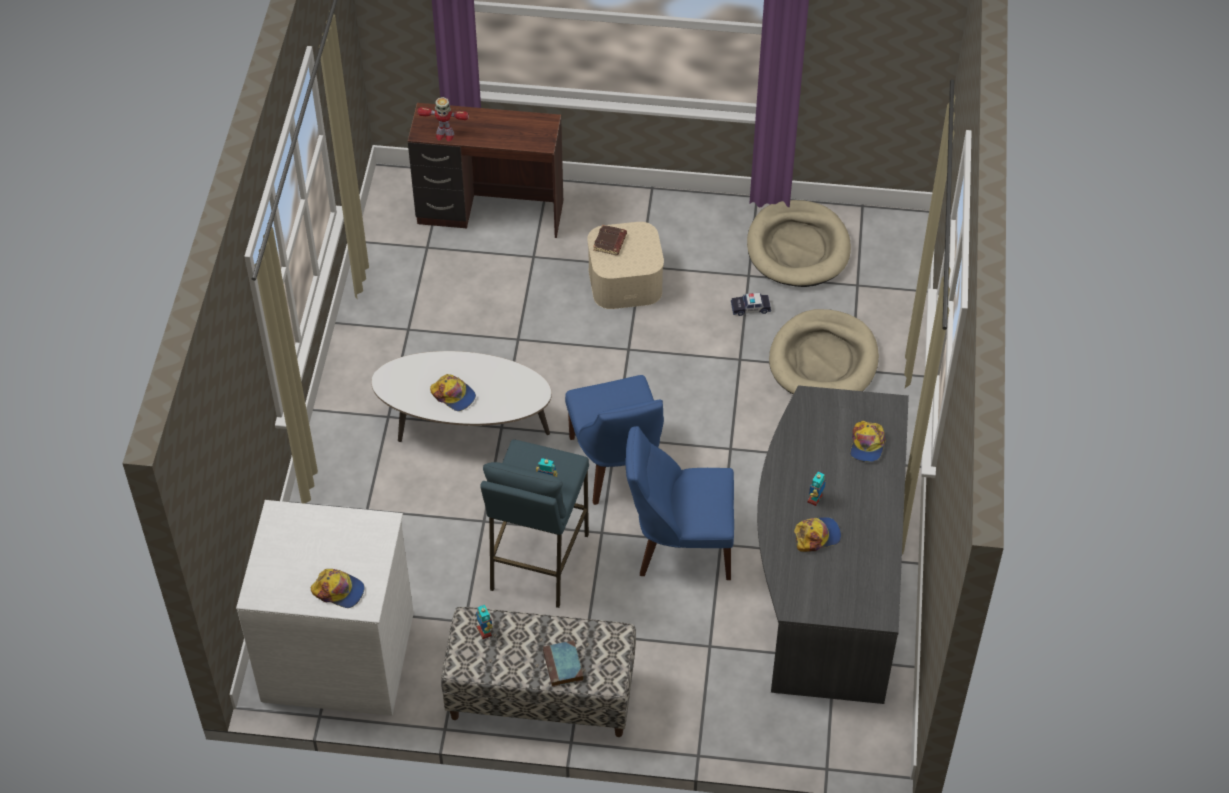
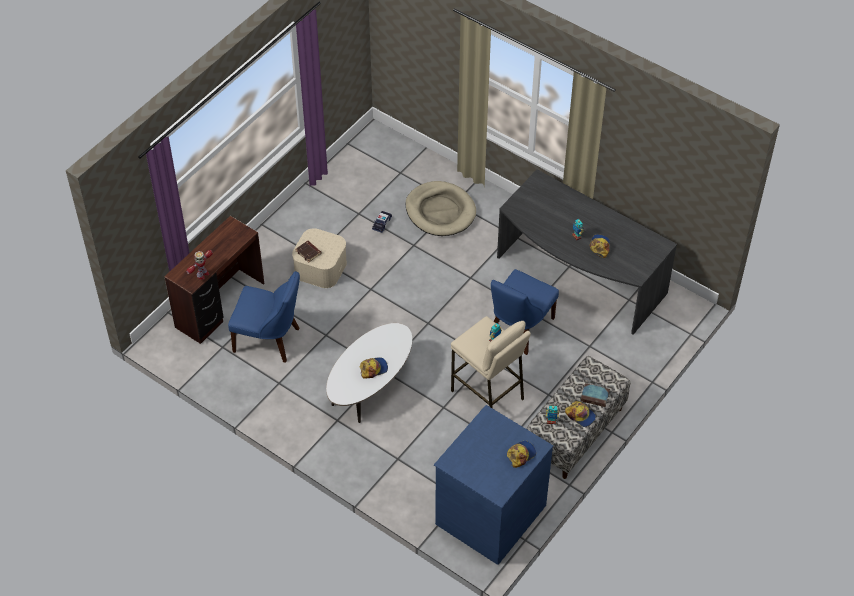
camera: 60 degrees left, 0 degrees up
white dresser [236,500,414,716] -> blue dresser [434,405,553,565]
blue stool [480,440,589,608] -> beige stool [451,316,531,409]
blue chair [565,375,664,505] -> blue chair moved to [228,271,300,363]
beige dog bed [747,200,851,287] -> none
cap [850,421,886,462] -> cap moved to [565,401,596,427]

